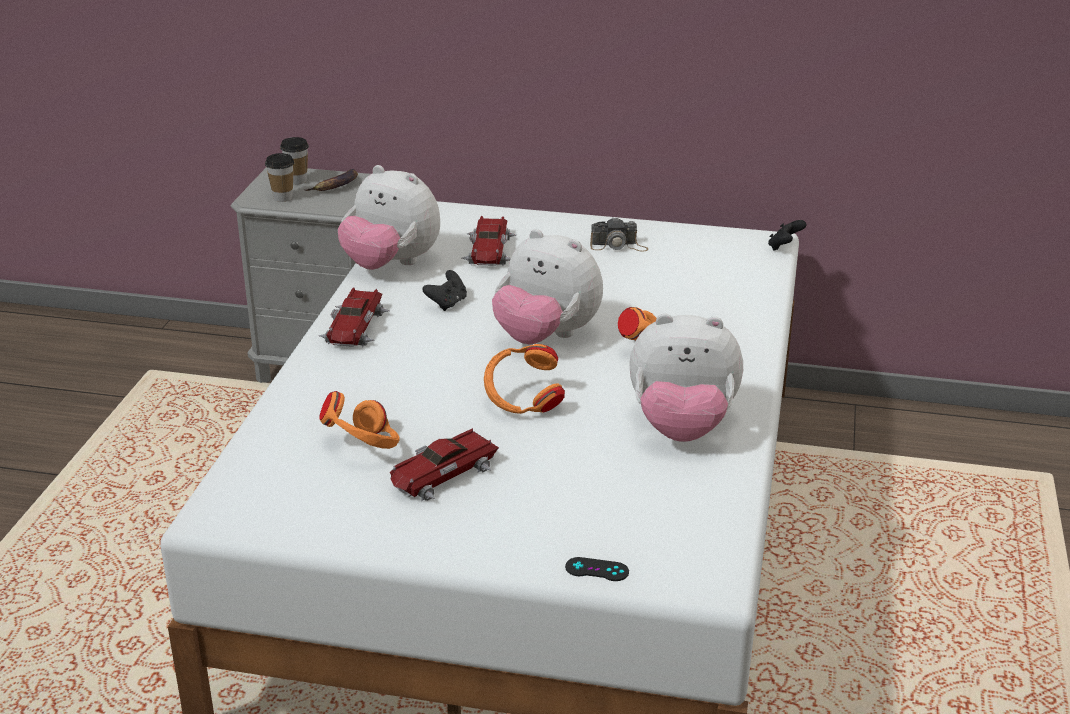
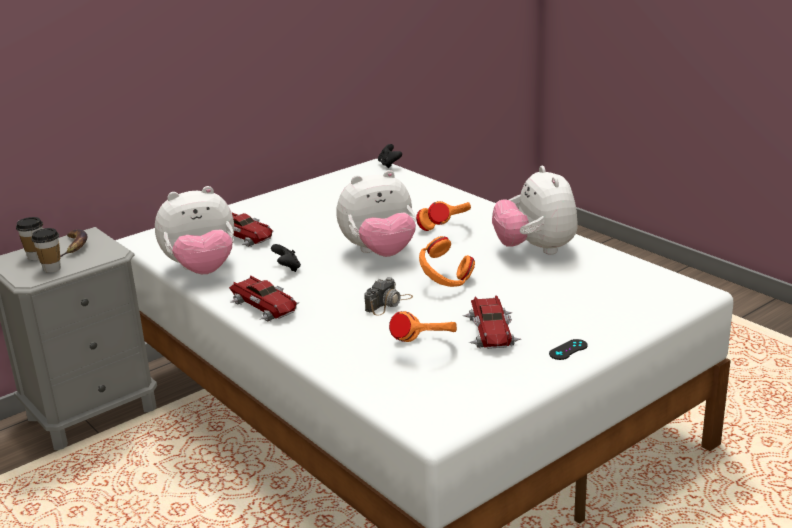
camera: 50 degrees left, 5 degrees down
black game controller [565,557,629,581] -> black game controller moved to [549,339,588,360]
camera [590,218,648,252] -> camera moved to [364,277,413,316]
plush toy [629,314,743,442] -> plush toy turned 120 degrees clockwise [492,166,578,255]

